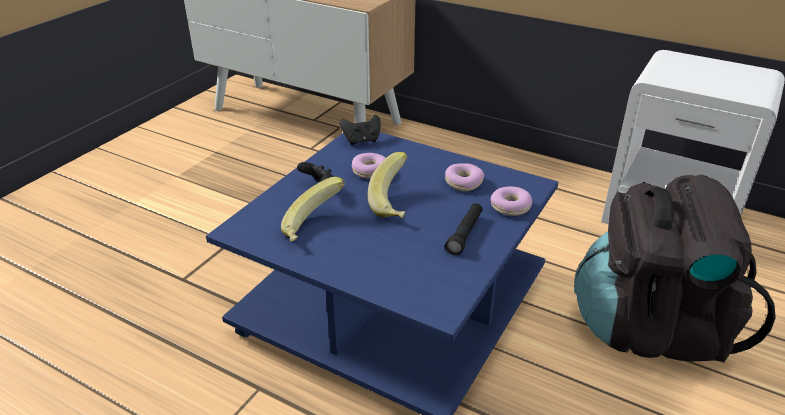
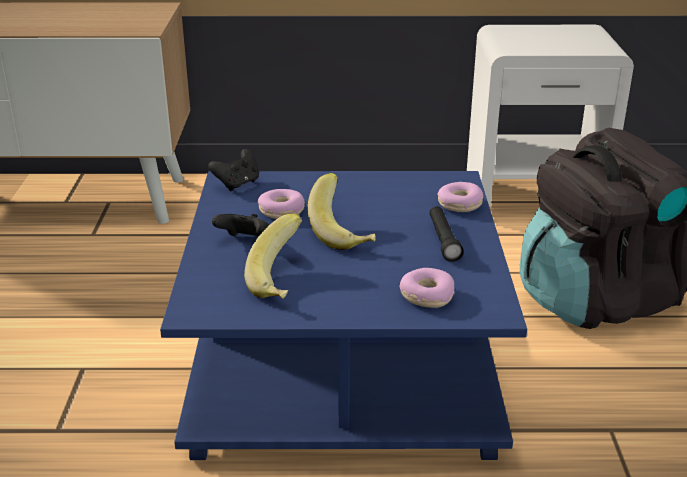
camera: 30 degrees left, 5 degrees down
donut [445,163,484,191] -> donut moved to [400,268,454,308]

